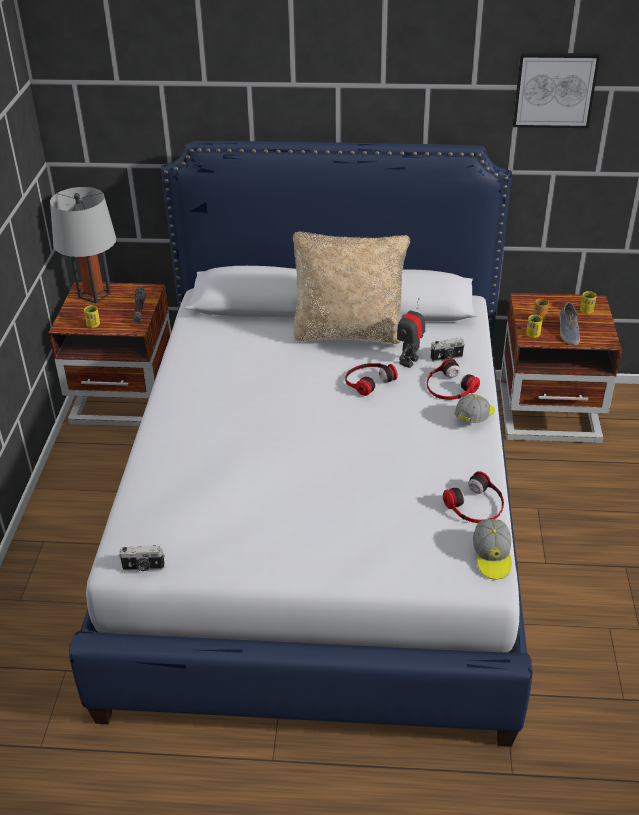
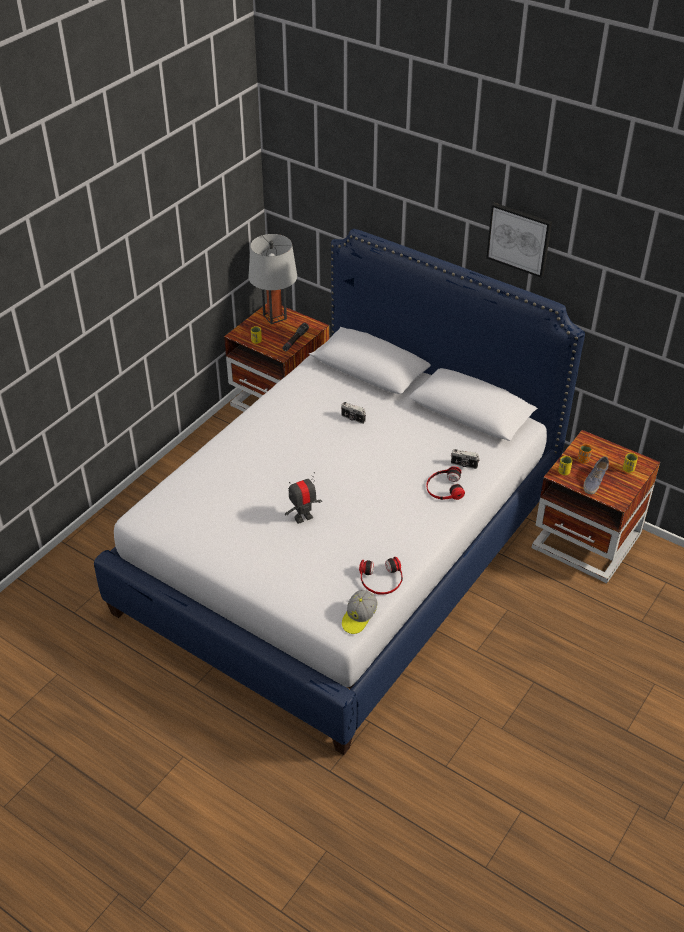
camera: 30 degrees right, 5 degrees up
camera [119,545,165,571] -> camera moved to [341,402,366,424]
beige pillow [293,232,410,345] -> none
headphones [345,363,398,396] -> none
toy robot [397,298,425,368] -> toy robot moved to [285,472,322,524]
cap [454,394,495,423] -> none
picture [513,53,600,128] -> picture moved to [486,203,552,278]

